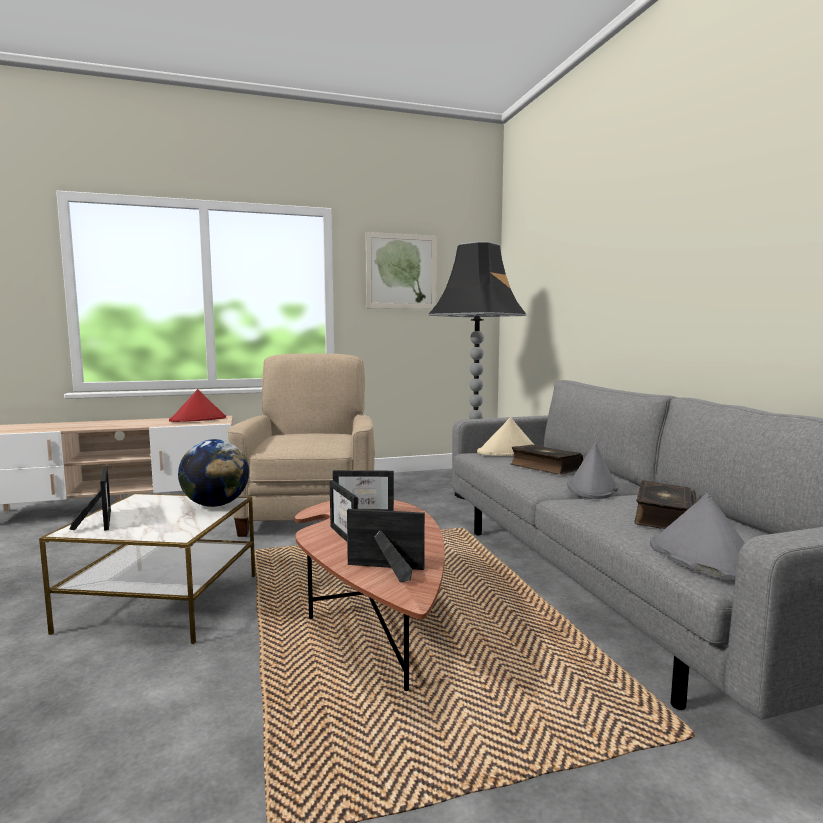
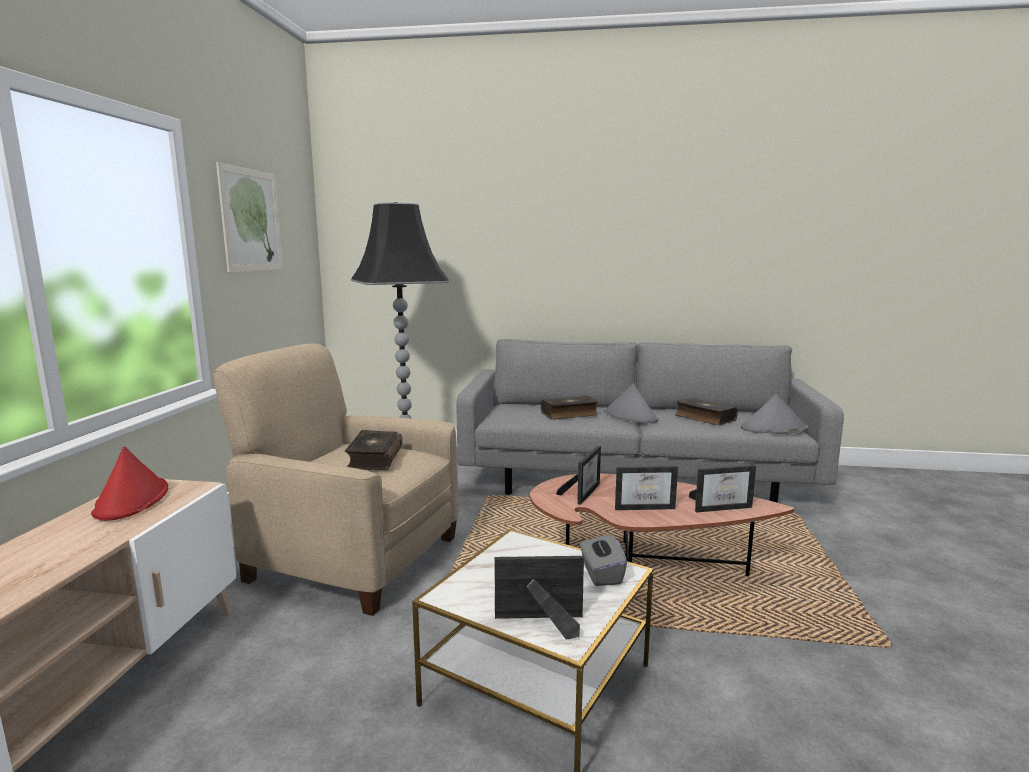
camera: 65 degrees left, 5 degrees up
globe [178,439,249,507] -> none
picture frame [347,509,425,583] -> picture frame turned 135 degrees counterclockwise [689,465,756,512]
beige hat [477,417,534,456] -> none
none -> book [345,430,403,470]
none -> grey tissue box [580,531,627,586]

